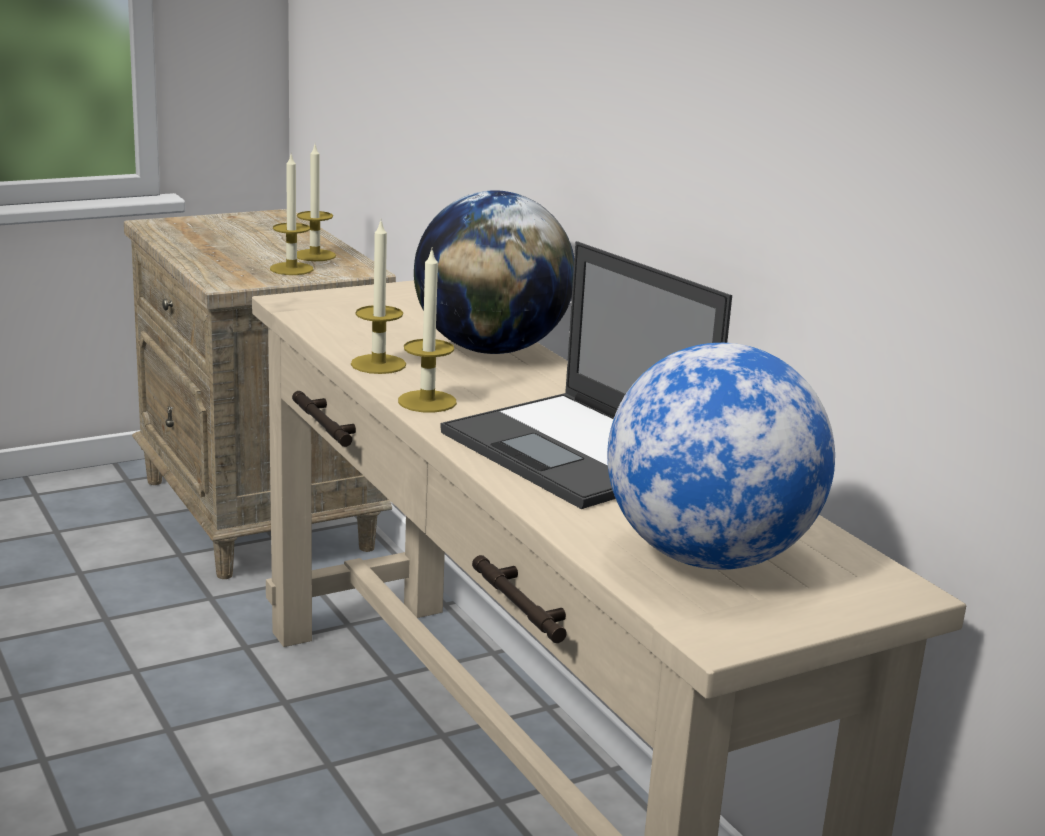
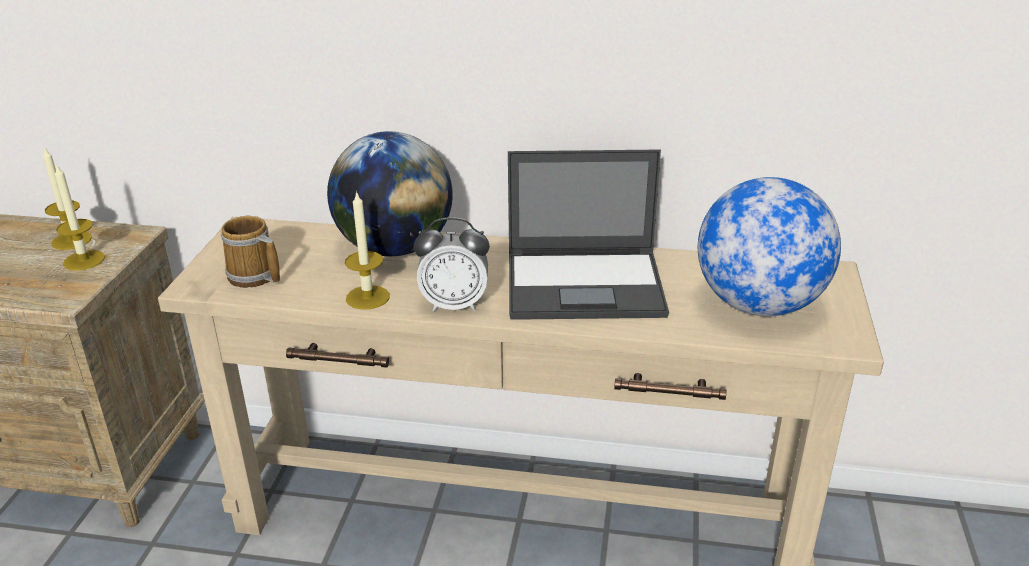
camera: 50 degrees left, 10 degrees up
candle [398,247,457,413] -> alarm clock [414,217,490,312]
none -> mug [221,216,280,288]

